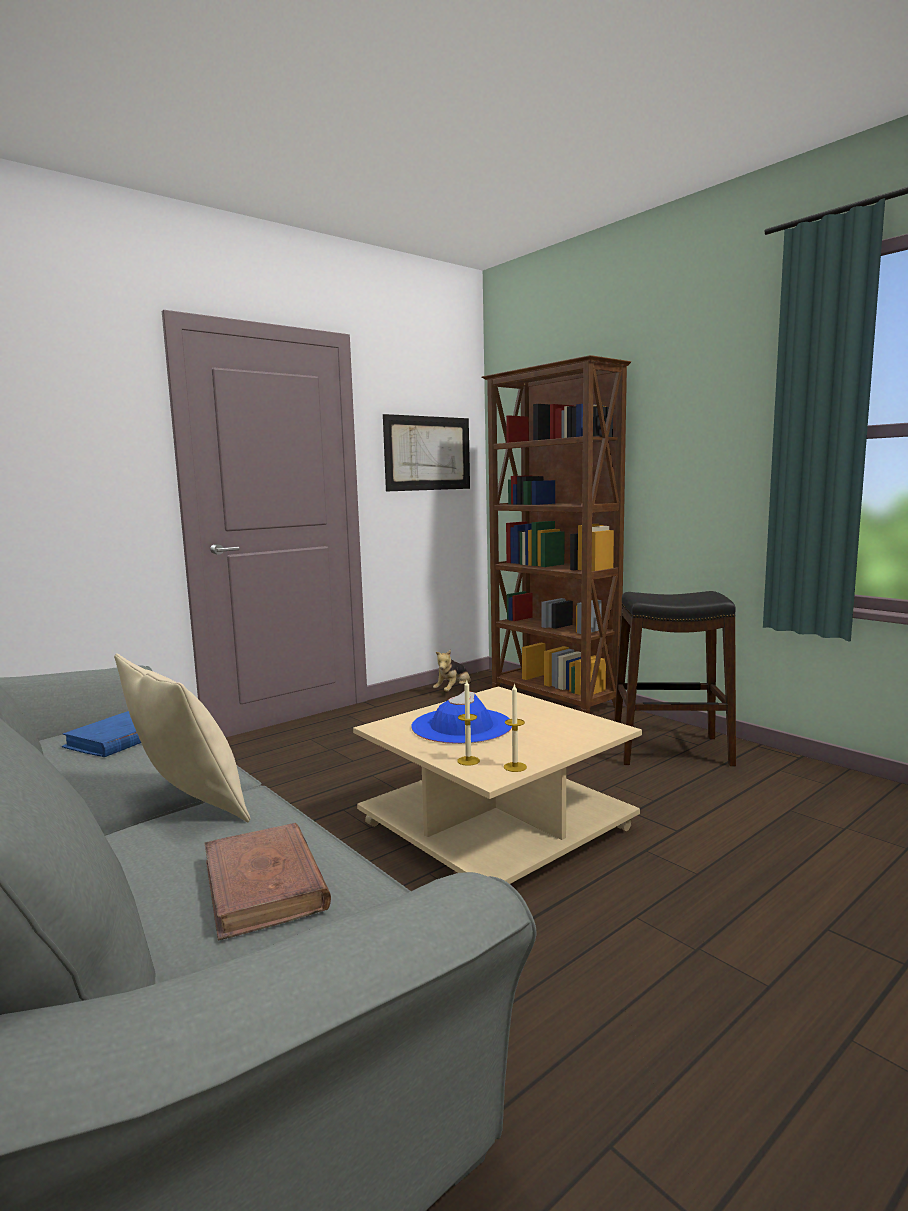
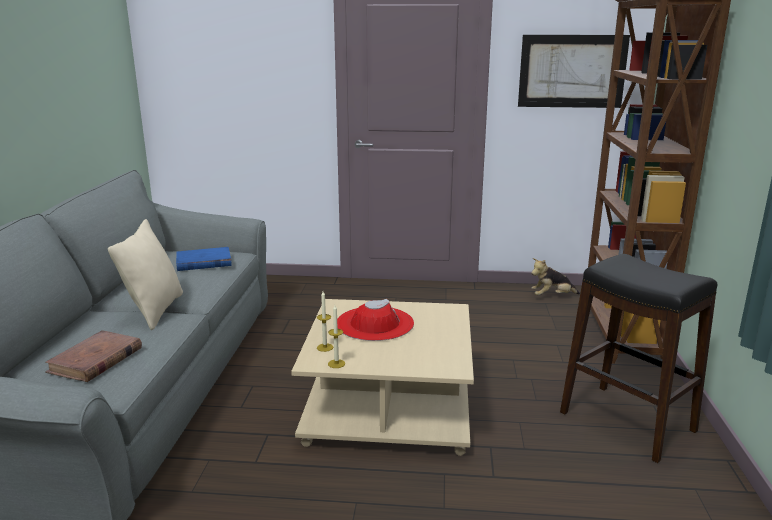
camera: 45 degrees right, 10 degrees up
blue hat [411,691,512,744] -> red hat [337,299,414,341]

